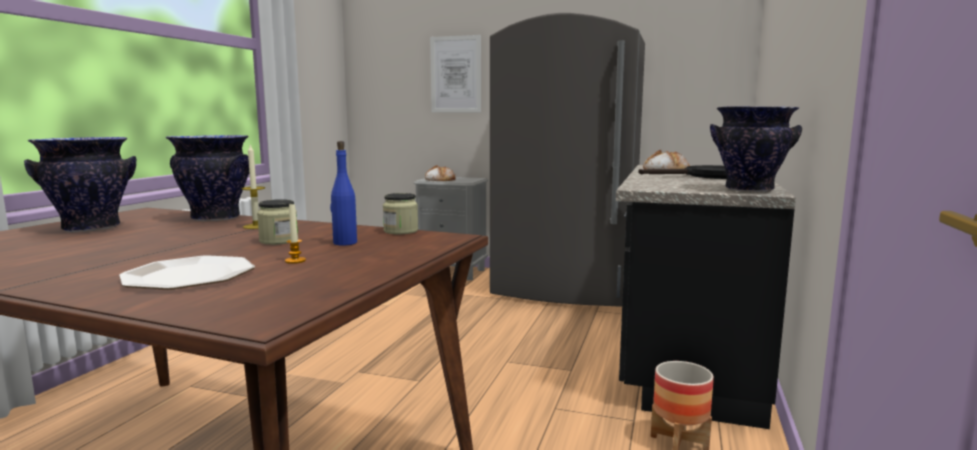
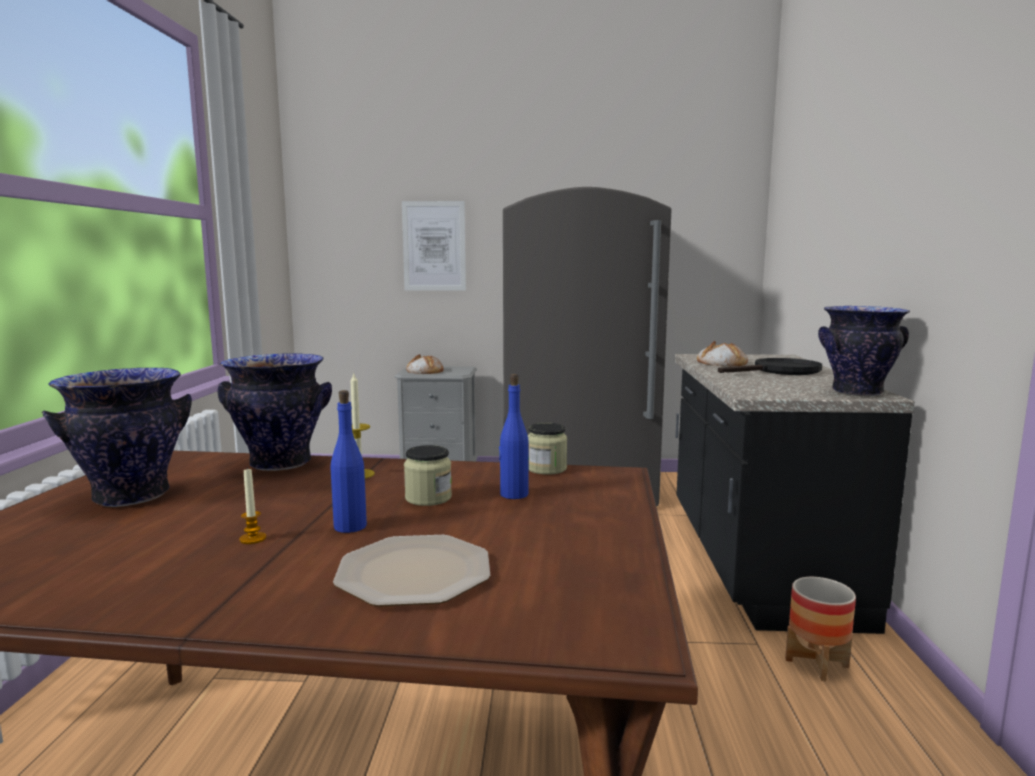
camera: 15 degrees left, 0 degrees up
candle [285,204,306,264] -> candle moved to [239,467,266,544]
none -> blue bottle [331,390,367,533]

